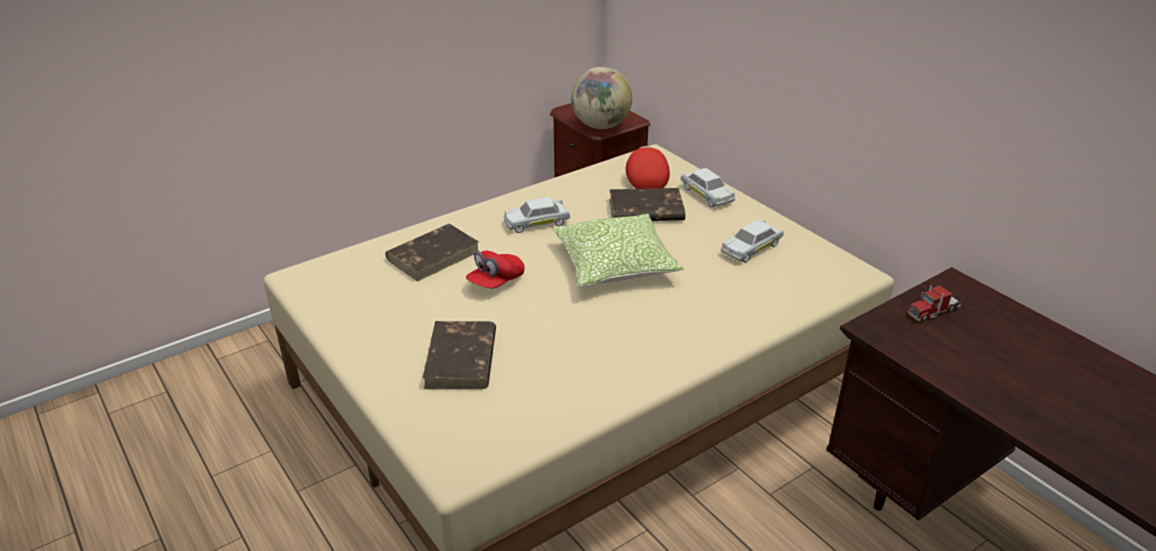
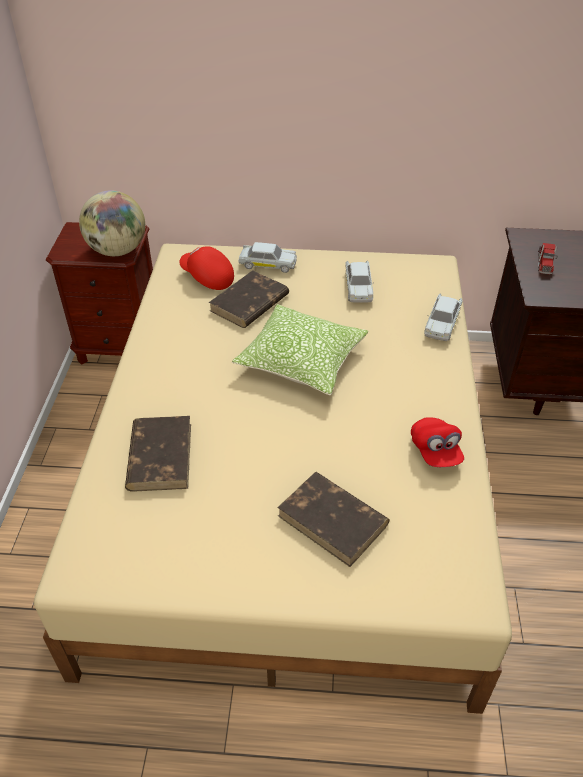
camera: 50 degrees left, 10 degrees up
red cap [466,251,524,288] -> red cap moved to [411,417,464,467]
white toy car [504,197,570,233] -> white toy car moved to [424,293,463,341]

